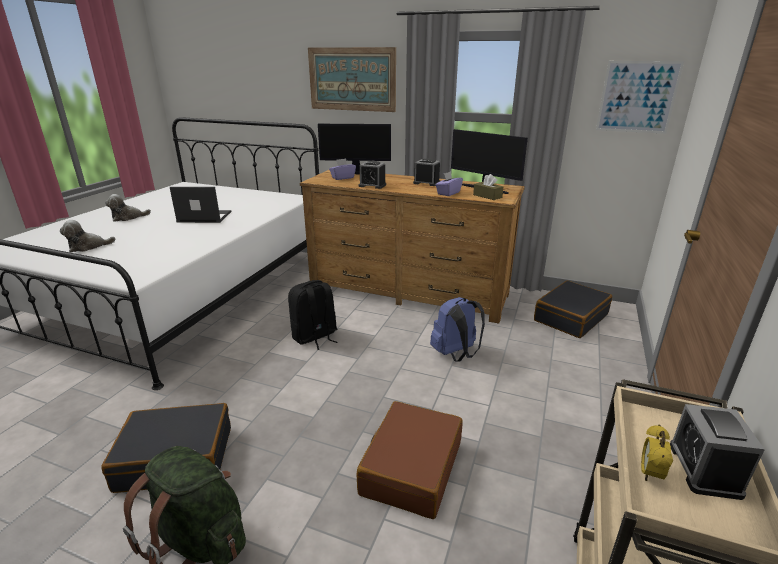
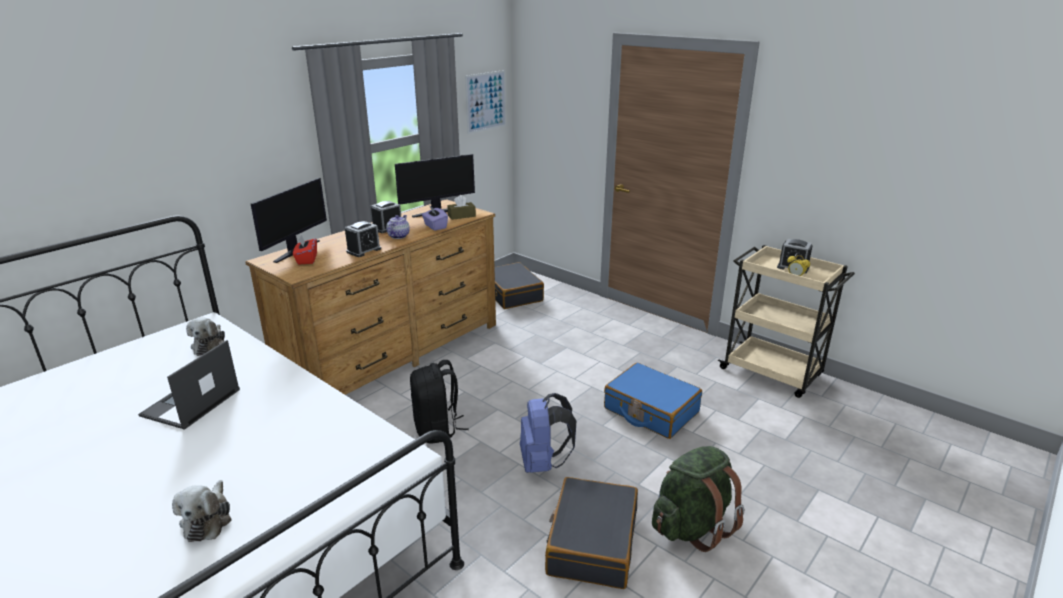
camera: 70 degrees left, 0 degrees up
plush toy [105,194,151,222] -> plush toy moved to [186,318,225,356]
picture [308,47,396,112] -> none
purple tissue box [329,158,356,180] -> red tissue box [293,235,317,265]
brown suitcase [357,401,463,519] -> blue suitcase [604,363,702,439]
blue backpack [430,297,485,362] -> blue backpack moved to [520,393,576,473]
none -> teapot [386,215,410,239]

